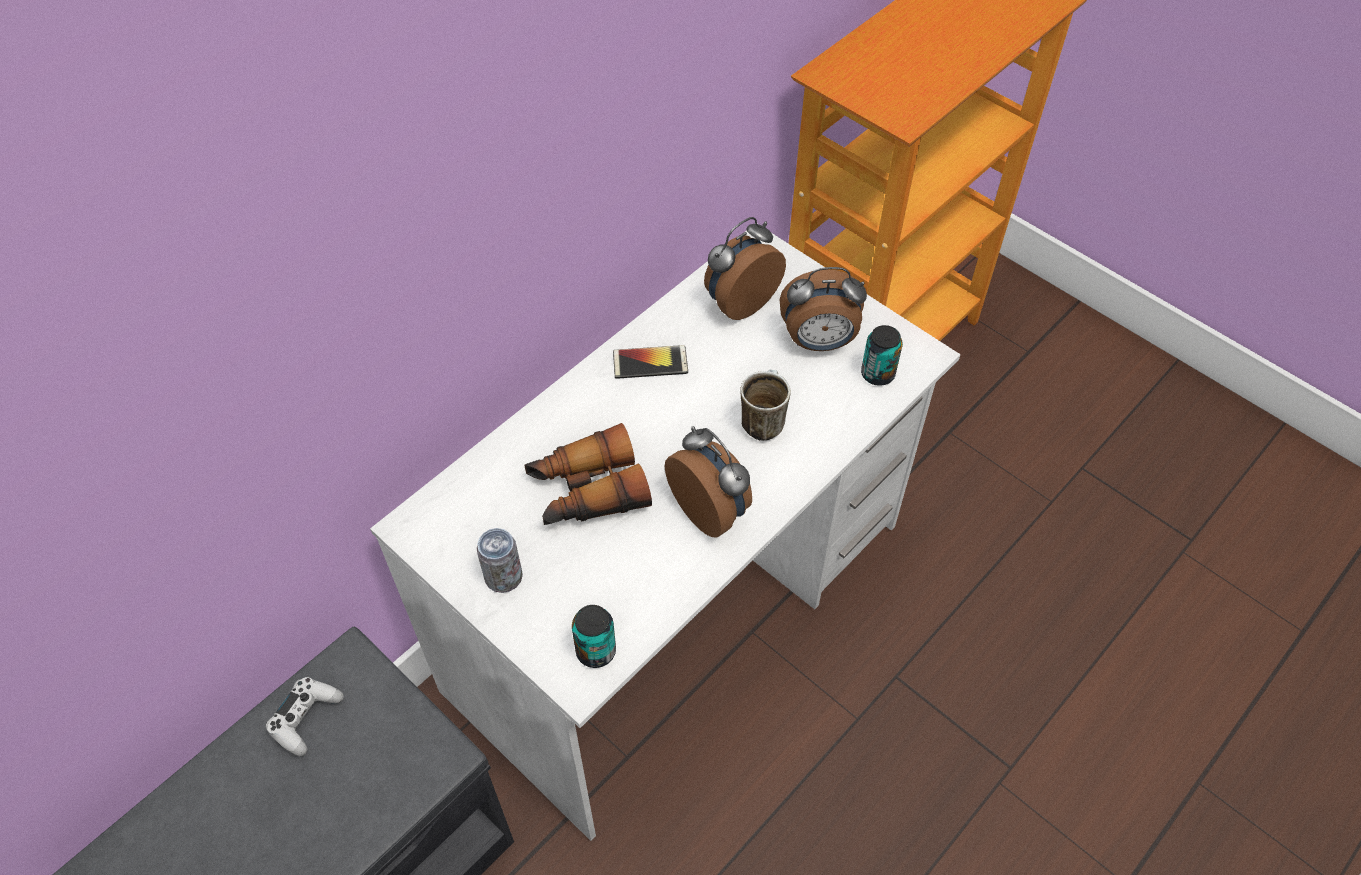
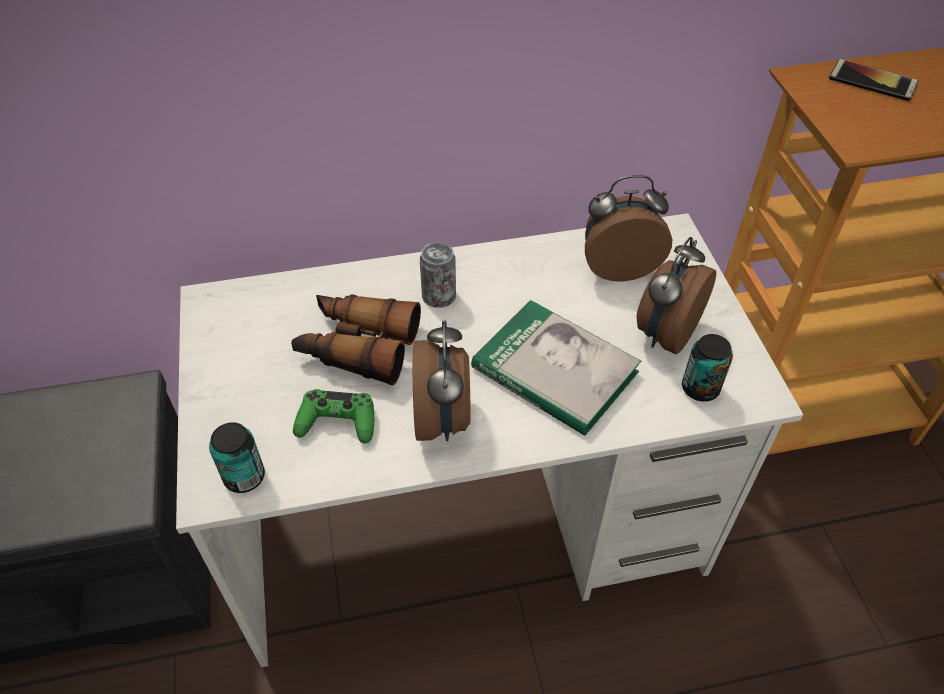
camera: 35 degrees right, 5 degrees down
white game controller [265,677,344,756] -> none
can [477,528,523,593] -> can moved to [420,242,456,308]
phone [613,345,688,379] -> phone moved to [829,59,918,101]
mug [740,370,791,441] -> book [471,300,641,436]
alarm clock [779,267,867,351] -> alarm clock turned 90 degrees clockwise [636,237,716,354]
none -> green game controller [293,389,374,444]

